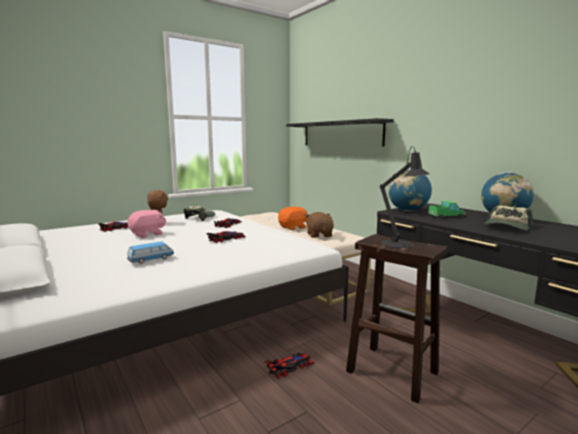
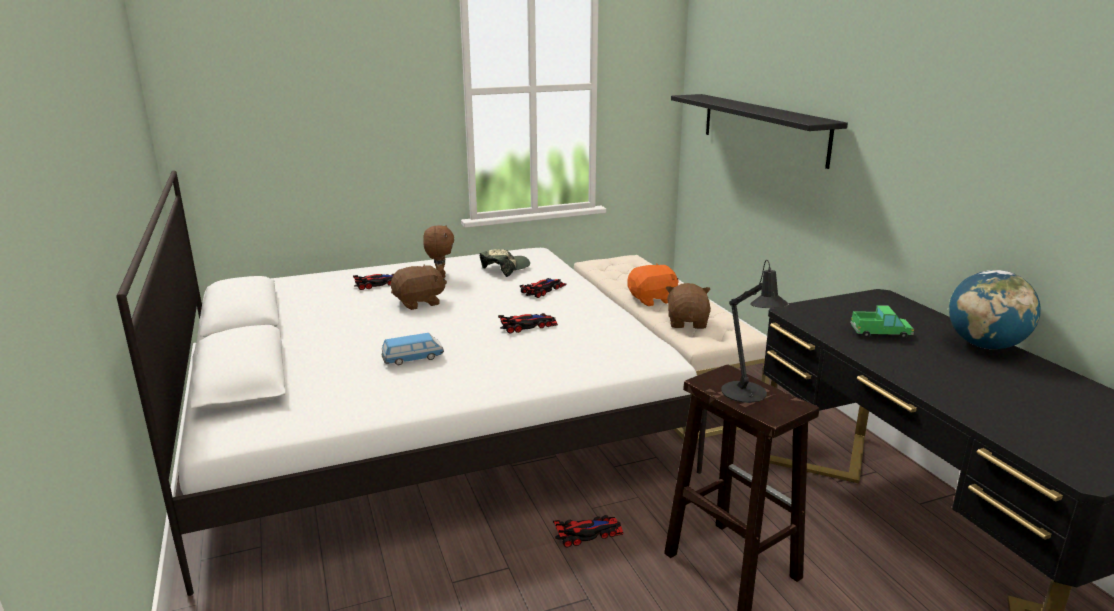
camera: 15 degrees right, 10 degrees up
pink plush toy [128,210,166,238] -> brown plush toy [391,264,447,310]
globe [388,170,432,211] -> none
cap [485,205,534,230] -> none

